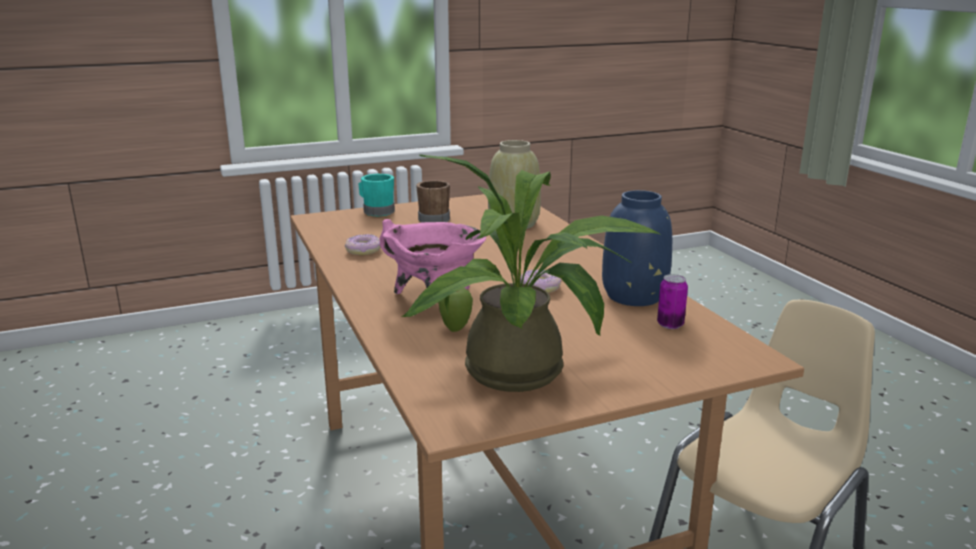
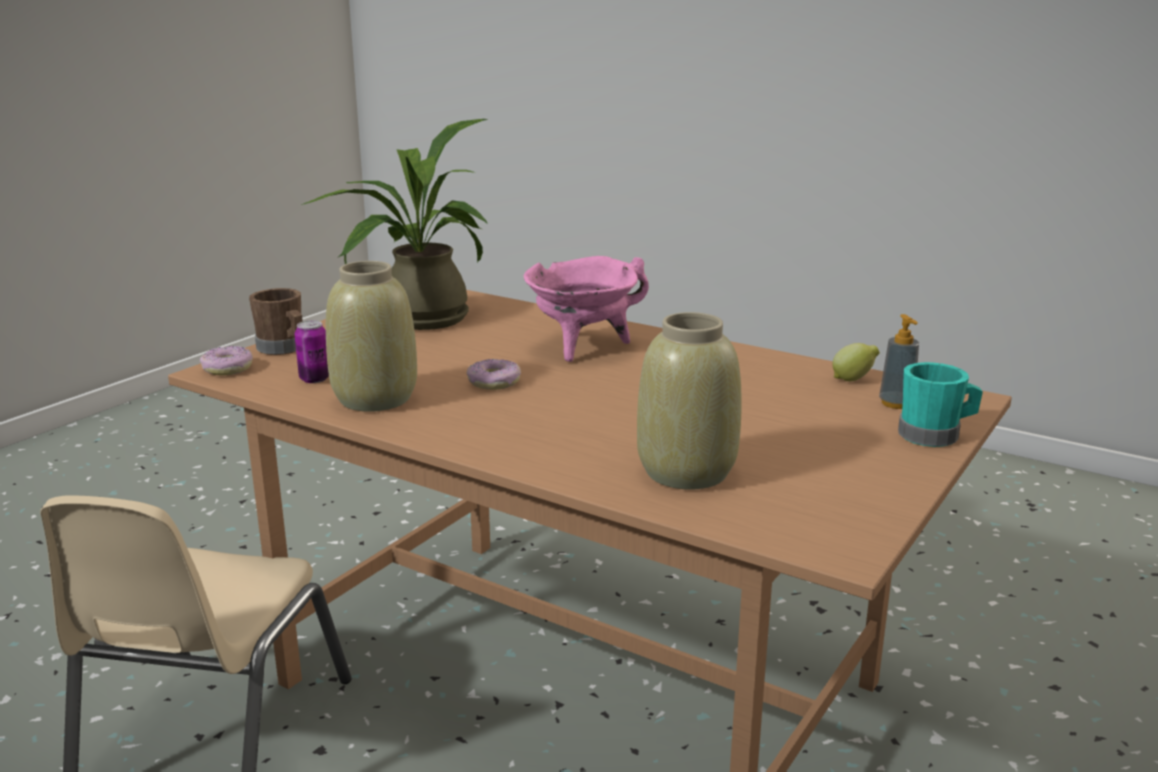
camera: 145 degrees right, 0 degrees up
donut [345,234,381,255] -> donut moved to [200,346,253,376]
brown mug [416,180,450,223] -> brown mug moved to [249,288,303,355]
apple [438,288,473,332] -> none
blue vase [602,190,672,306] -> beige vase [326,261,417,412]
none -> lemon [832,343,880,381]
none -> soap dispenser [879,314,919,409]

